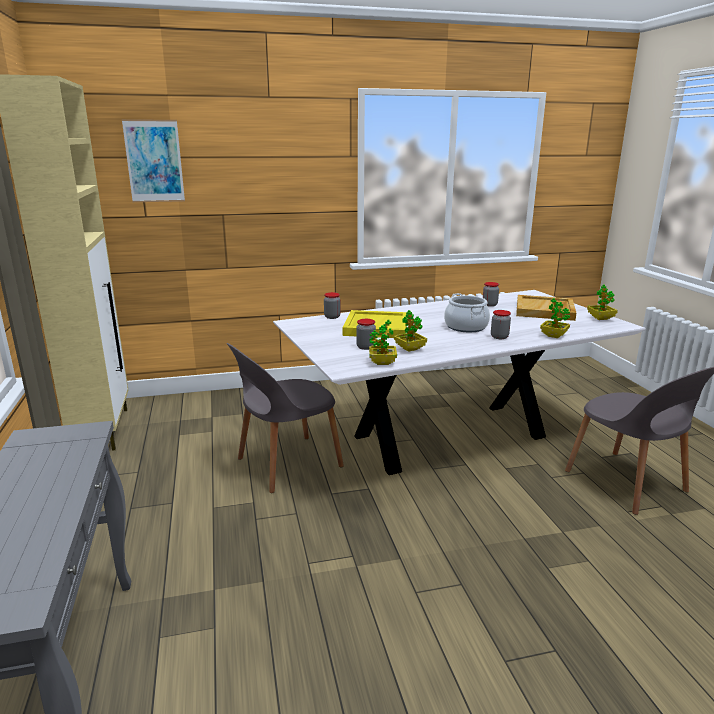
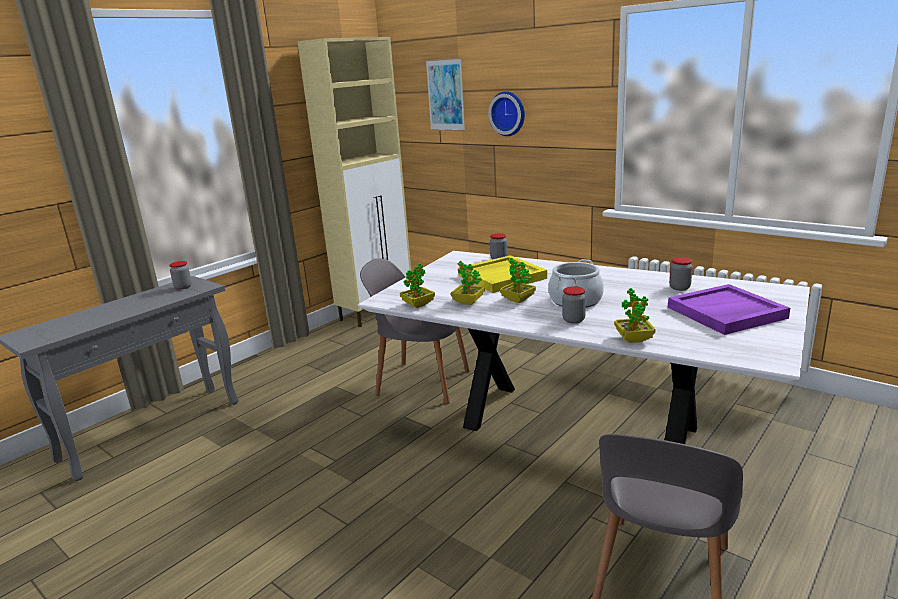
camera: 55 degrees right, 0 degrees up
jar [356,319,376,350] -> jar moved to [169,261,192,290]
beige tray [516,295,576,321] -> purple tray [668,284,790,335]
potted plant [587,285,618,320] -> potted plant moved to [500,258,536,303]
none -> wall clock [488,91,525,136]

